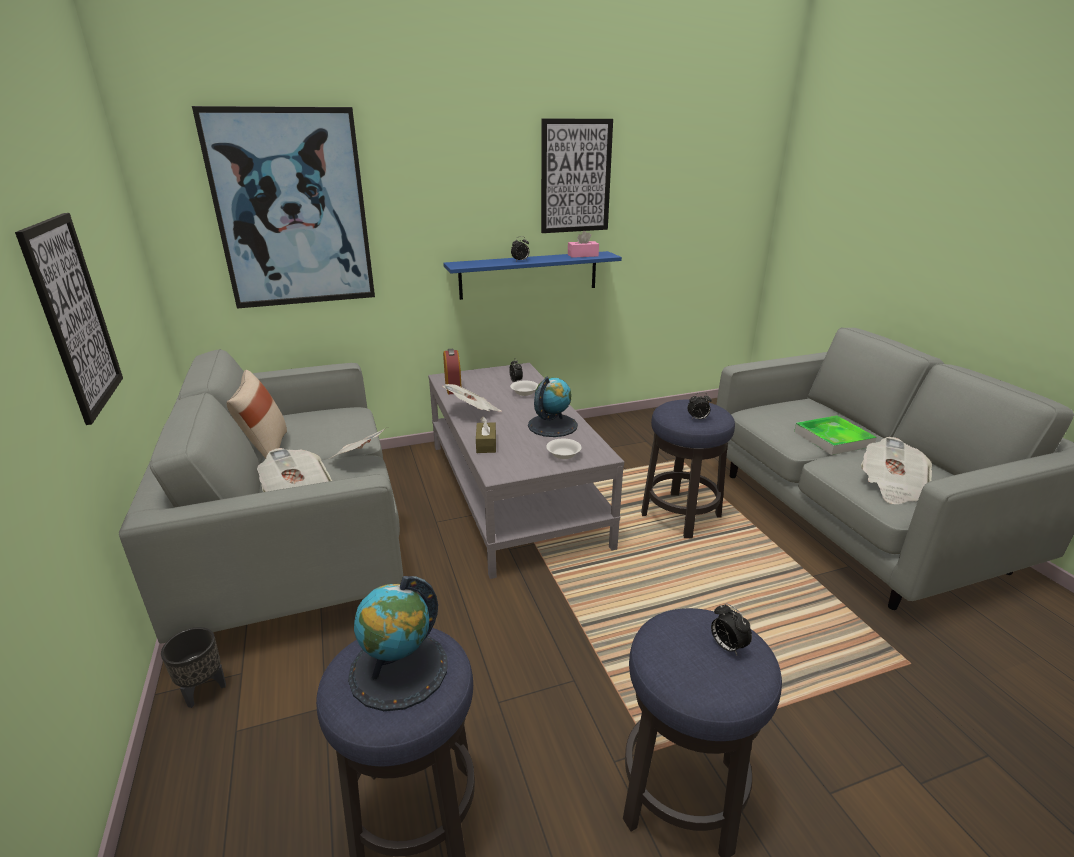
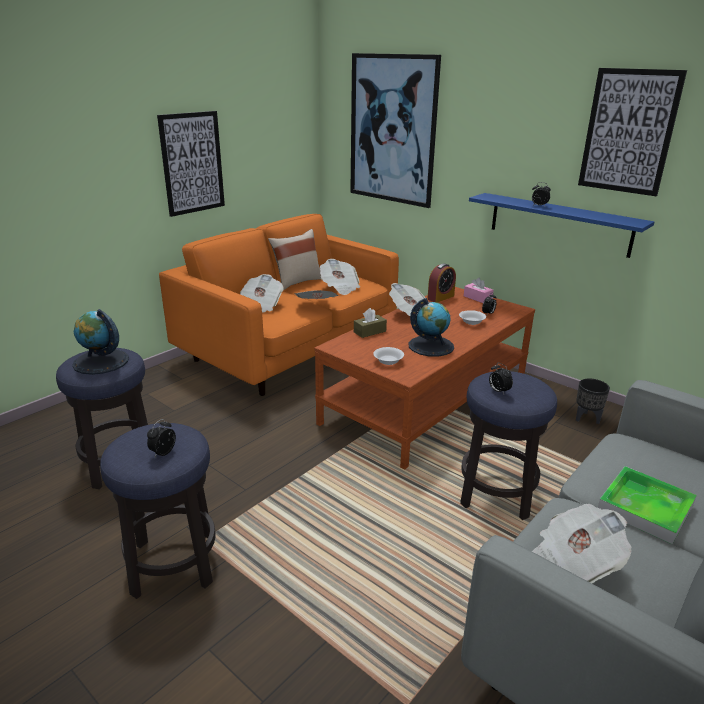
camera: 60 degrees right, 0 degrees up
grey sofa [119,349,403,644] -> orange sofa [159,214,399,396]
black planter [161,627,226,708] -> black planter moved to [576,378,610,424]
grey coffee table [428,363,624,579] -> brown coffee table [314,287,535,469]
pink tissue box [568,231,599,258] -> pink tissue box moved to [464,277,494,303]
none -> newspaper [320,259,360,295]

